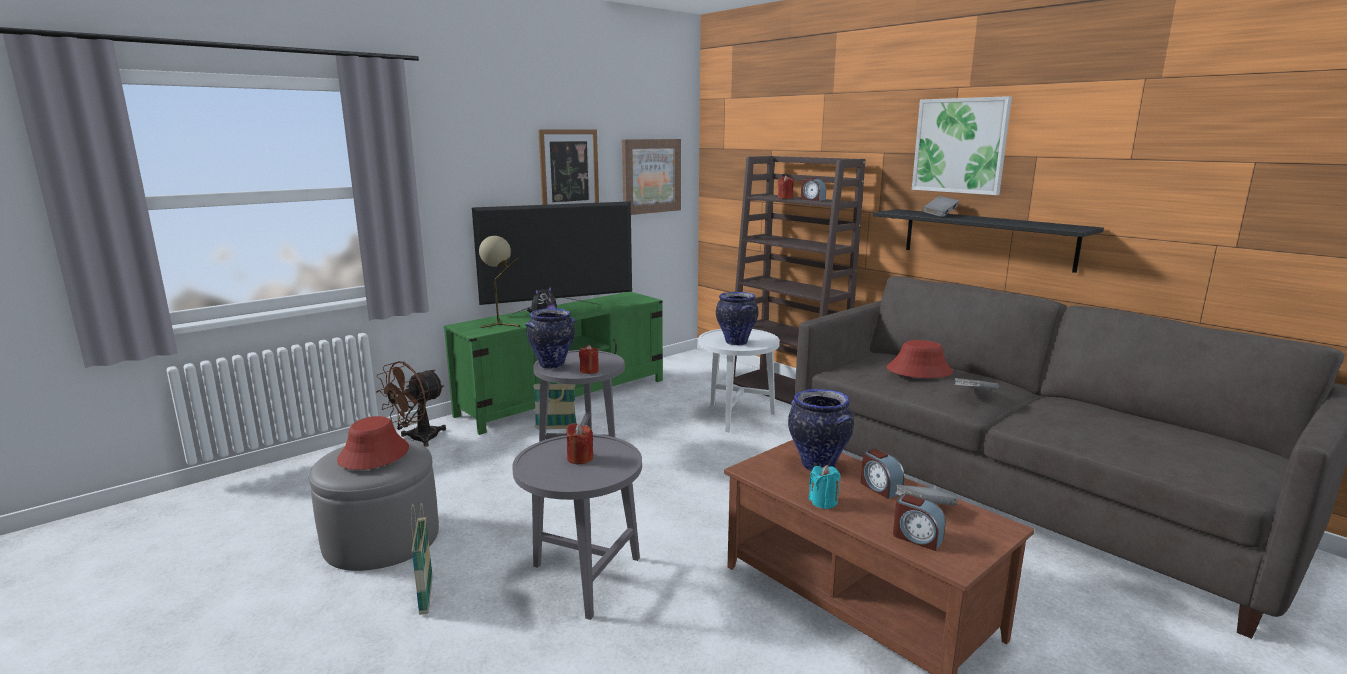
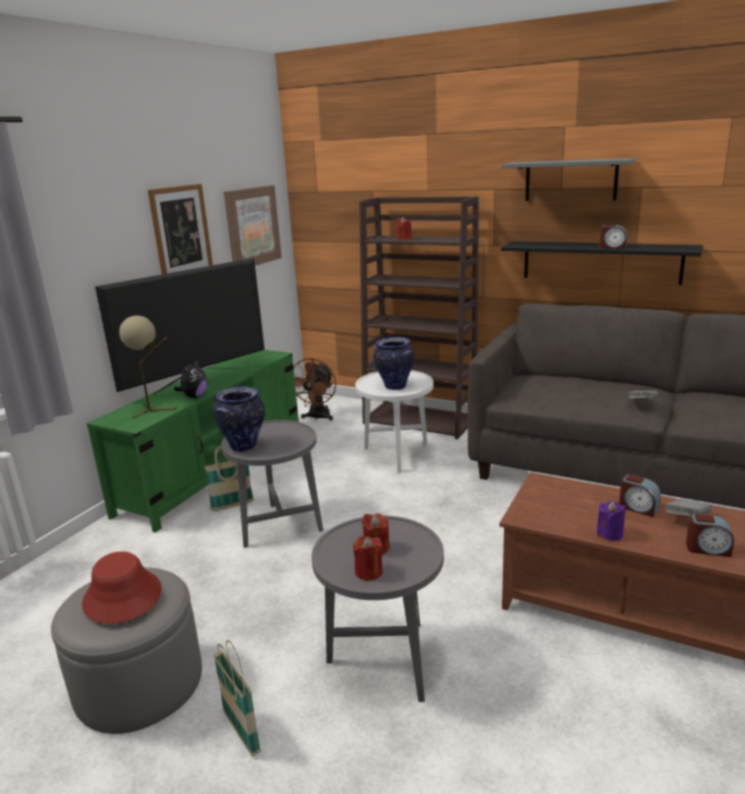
camera: 20 degrees left, 5 degrees up
brown fan [376,361,446,447] -> brown fan moved to [293,358,336,421]
red candle [579,345,599,374] -> red candle moved to [353,536,383,581]
vase [788,389,854,471] -> none
alarm clock [801,178,826,201] -> alarm clock moved to [599,224,627,249]
turquoise candle [808,465,840,509] -> purple candle [597,501,626,541]
red hat [887,340,953,378] -> none
picture [912,96,1012,195] -> grey shelf [502,158,636,201]
grey book [922,196,960,217] -> none

